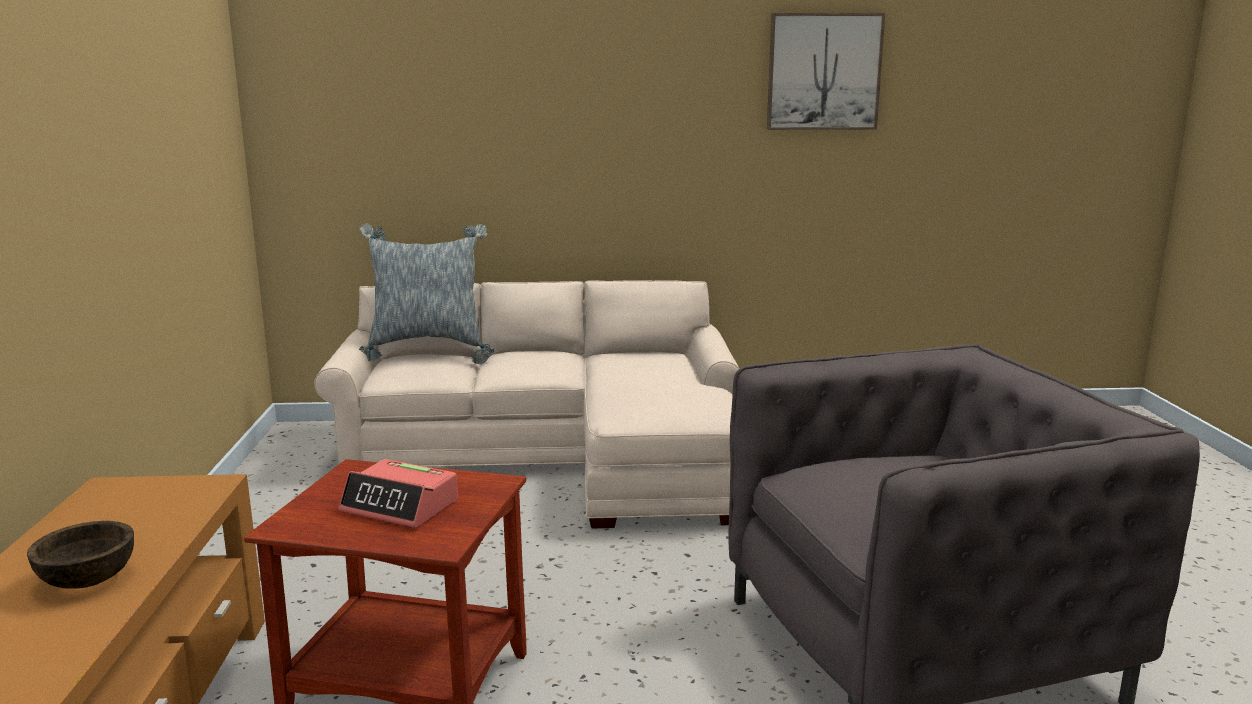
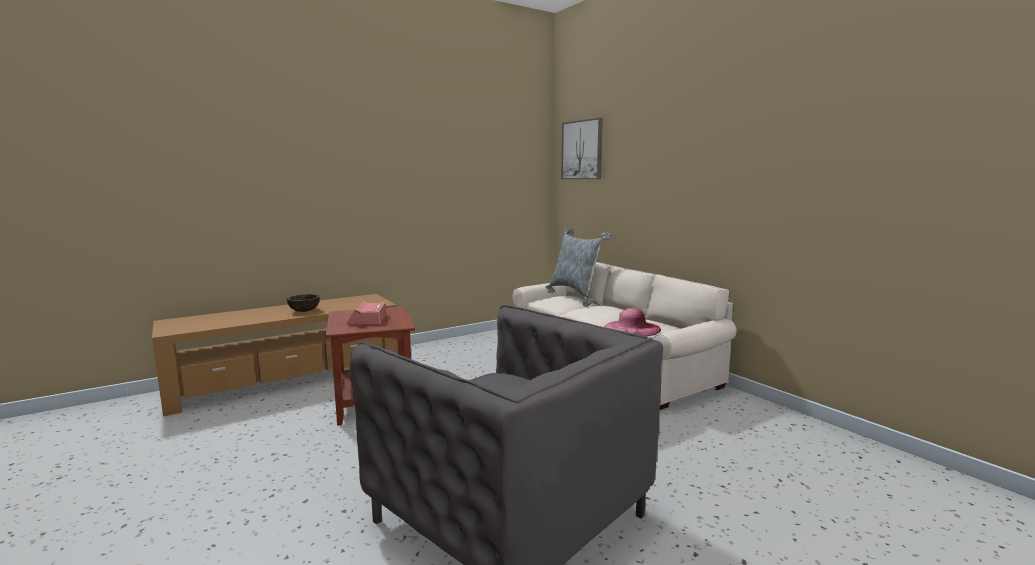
camera: 60 degrees right, 5 degrees down
picture [767,13,885,130] -> picture moved to [561,118,603,179]
none -> pink hat [604,308,661,336]

